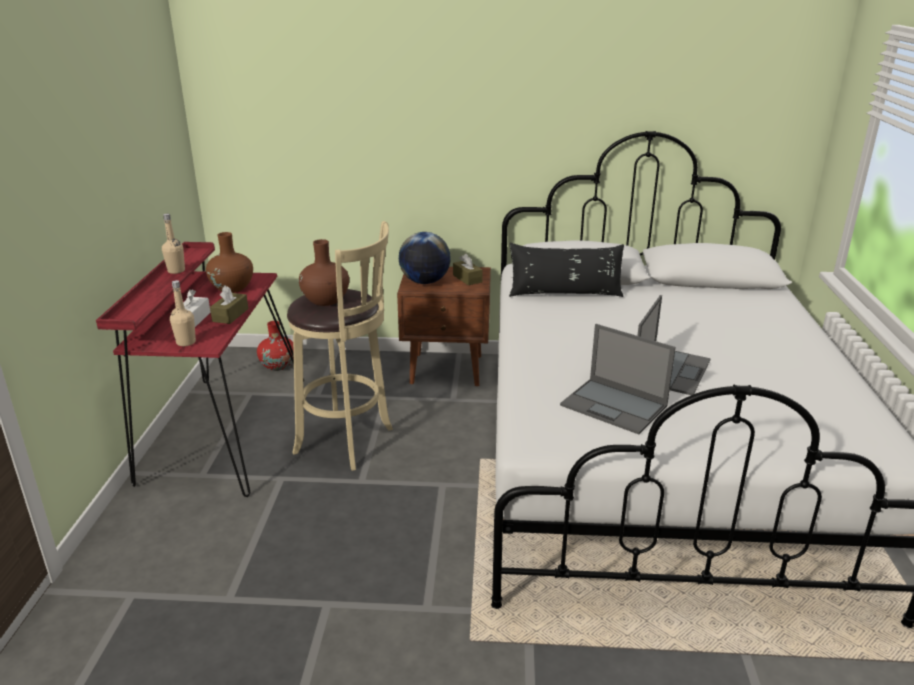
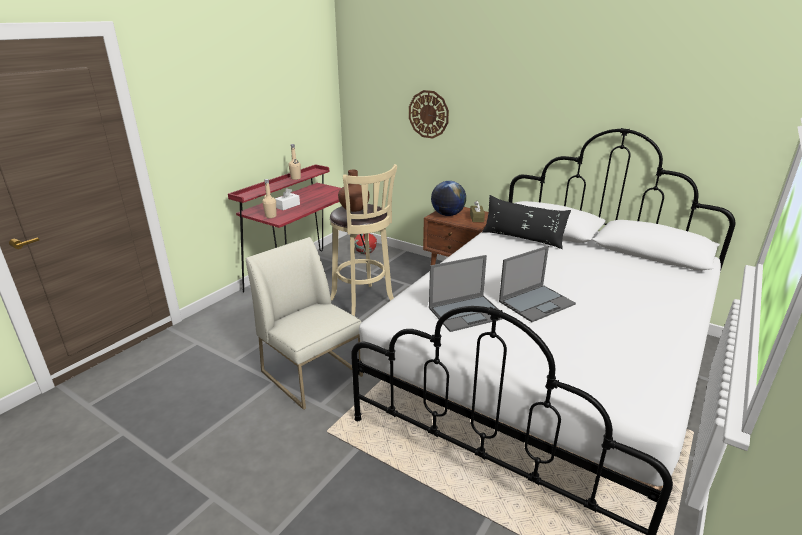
camera: 30 degrees right, 0 degrees up
brown vase [206,232,253,293] -> none
brown tissue box [210,285,248,324] -> none
laptop [560,324,676,434] -> laptop turned 90 degrees counterclockwise [429,255,502,332]
none -> white chair [246,237,363,410]
none -> wall clock [409,90,449,139]

